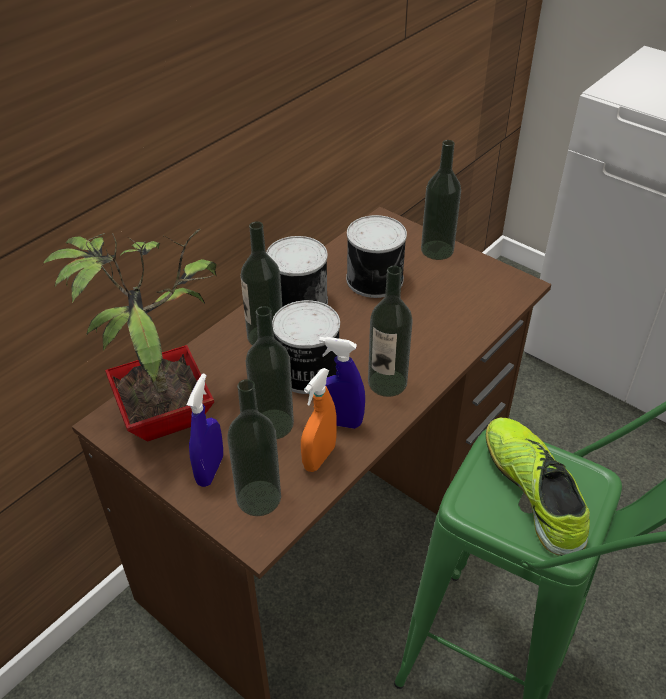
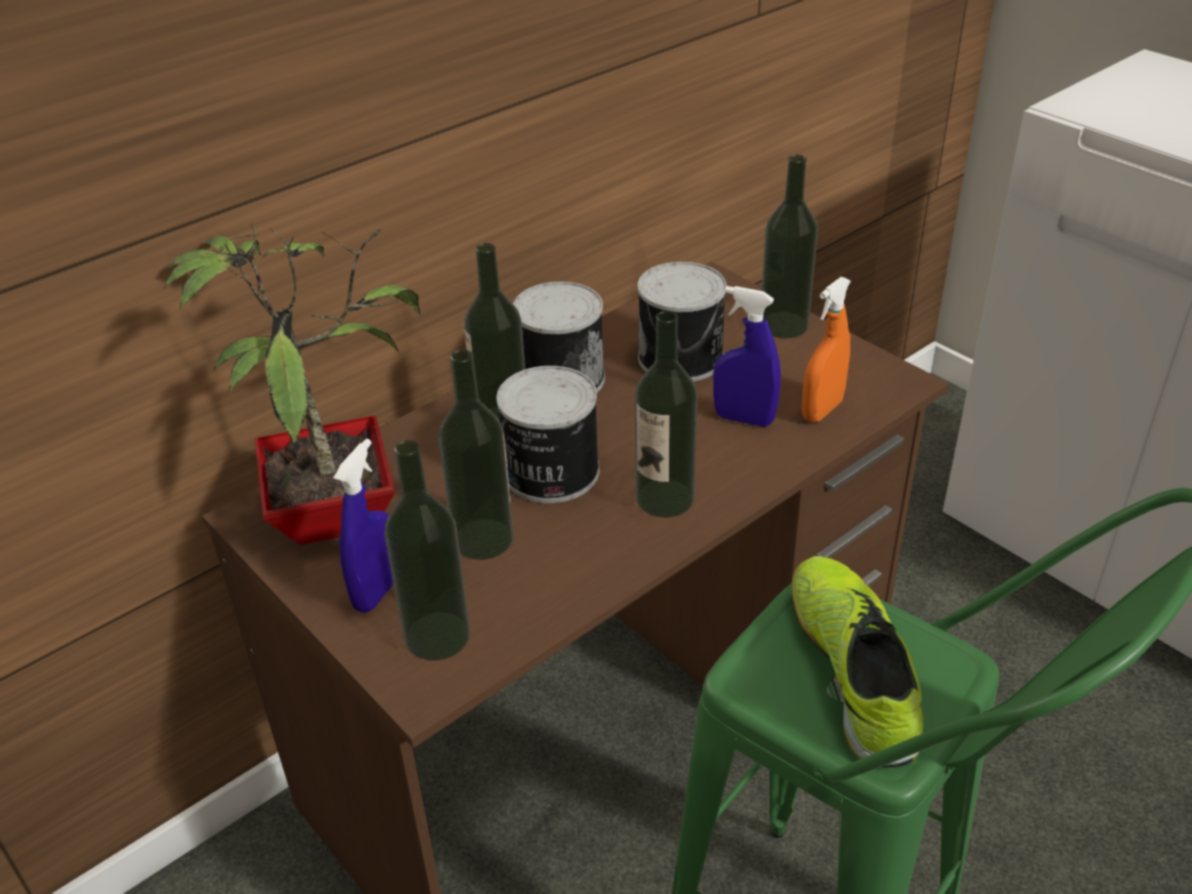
camera: 10 degrees right, 5 degrees down
orange spray bottle [301,368,337,472] -> orange spray bottle moved to [802,277,851,422]
blue spray bottle [319,337,365,429] -> blue spray bottle moved to [713,286,781,427]

